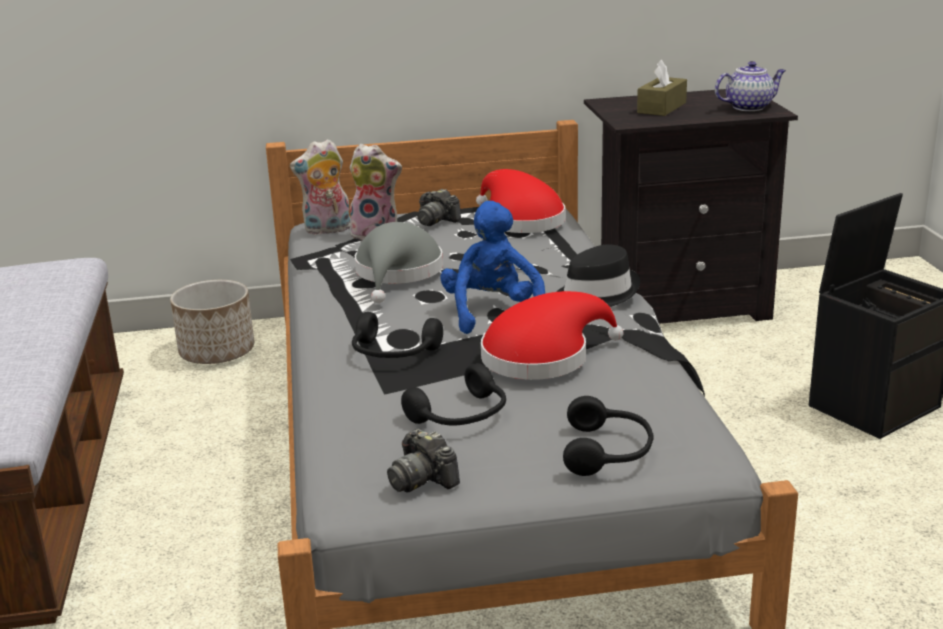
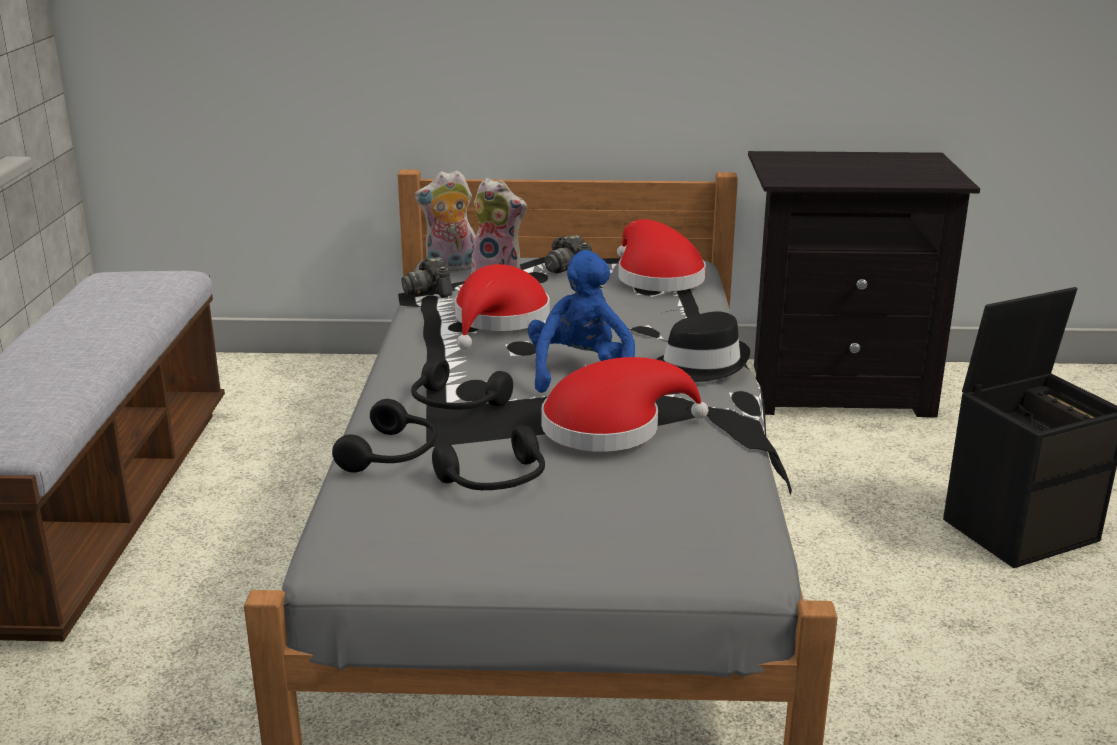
camera: 10 degrees right, 0 degrees up
planter [170,280,254,364] -> none
grey hat [355,222,443,303] -> red hat [455,264,550,350]
camera [387,429,460,492] -> camera moved to [401,257,452,298]
black headphones [563,396,654,476] -> black headphones moved to [332,399,437,473]
brown tissue box [637,59,687,116] -> none
teapot [715,61,786,111] -> none

